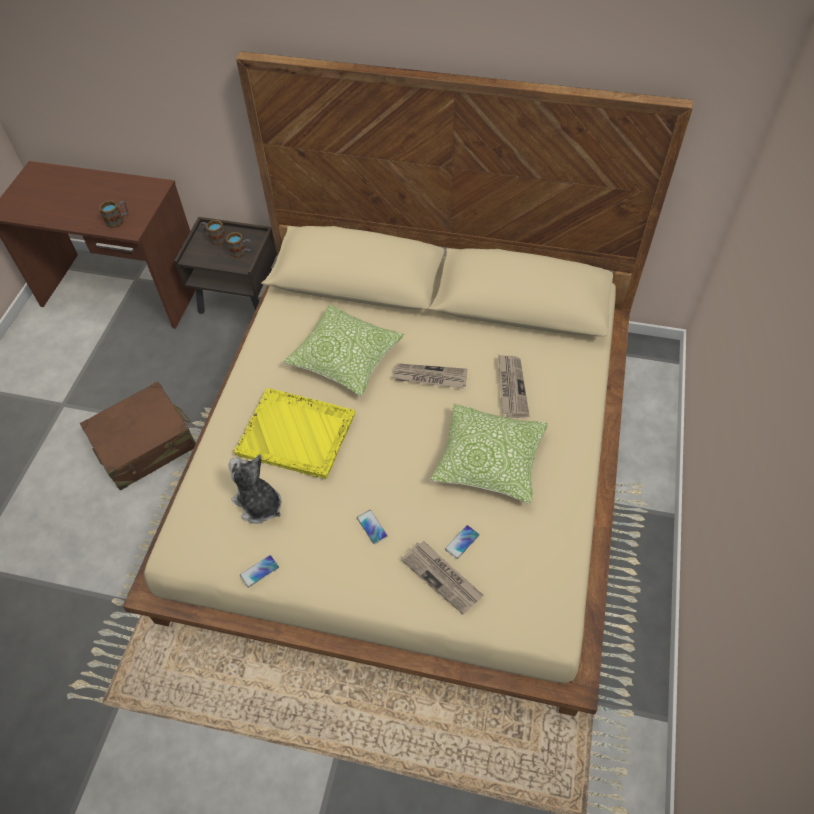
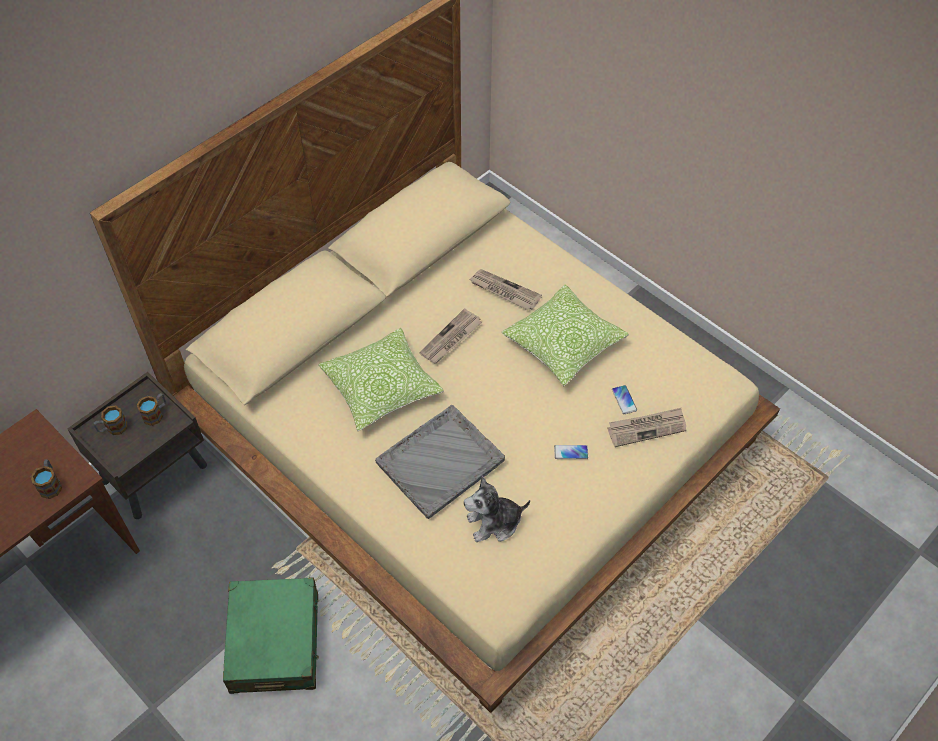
camera: 60 degrees left, 0 degrees up
brown suitcase [80,381,196,490] -> green suitcase [223,577,319,694]
yellow tray [234,388,355,479] -> grey tray [375,405,505,519]
phone [240,555,279,588] -> none

